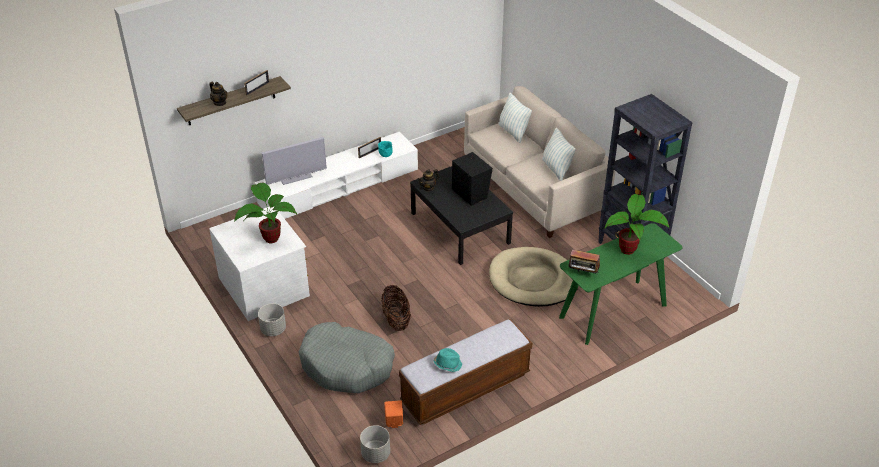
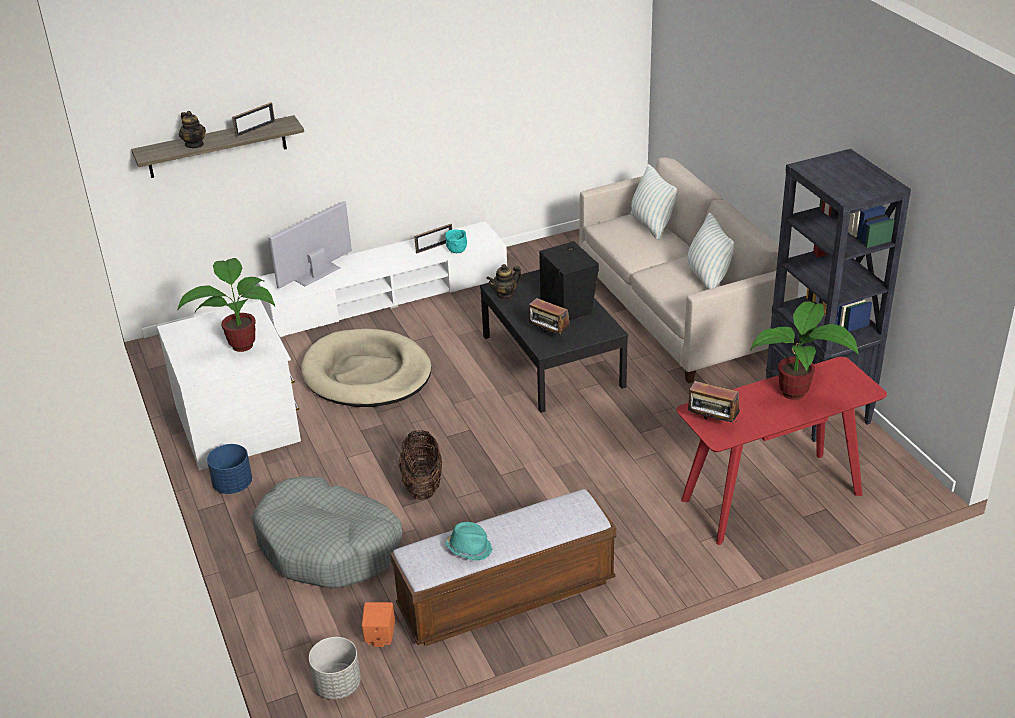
camera: 10 degrees right, 5 degrees down
grey planter [258,304,286,336] -> blue planter [207,444,252,494]
television [262,137,327,185] -> television turned 150 degrees clockwise [269,201,352,288]
beige dog bed [489,247,578,307] -> beige dog bed moved to [301,329,432,407]
green console table [559,223,683,345] -> red console table [676,357,887,545]
none -> radio [529,297,570,336]

